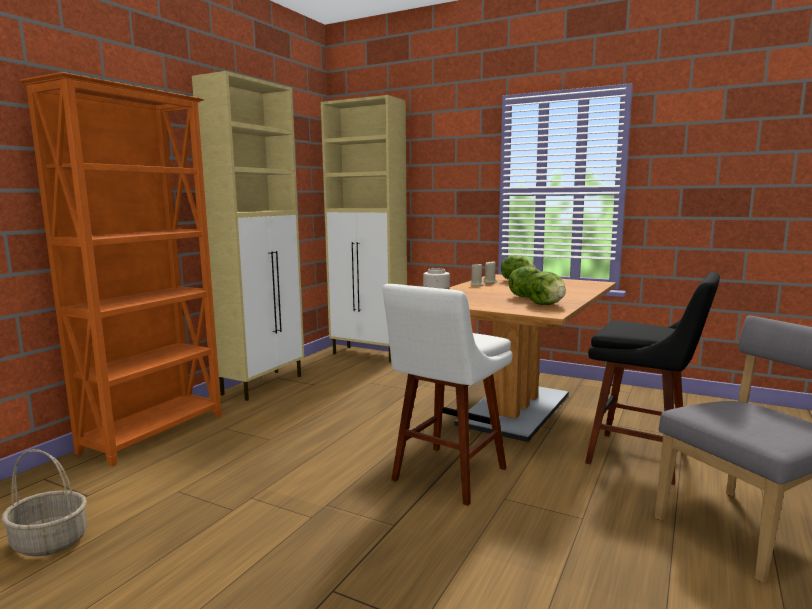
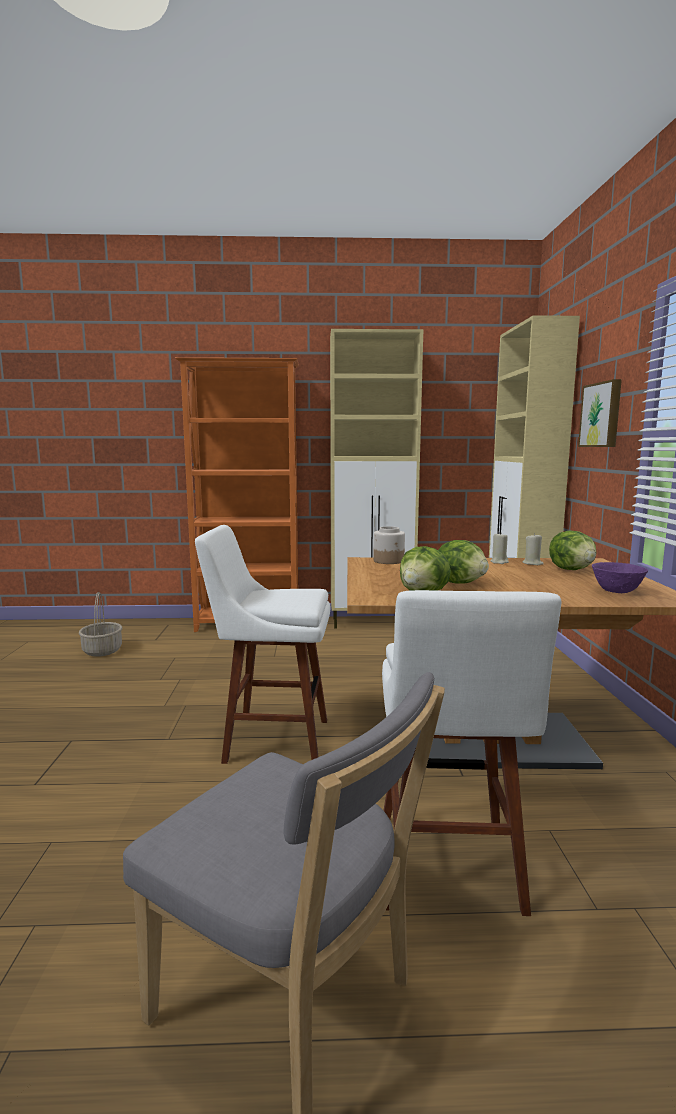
camera: 60 degrees right, 0 degrees up
black stool [585,272,720,485] -> white stool [382,590,561,916]
none -> picture [578,379,622,447]
none -> purple bowl [592,562,648,593]

